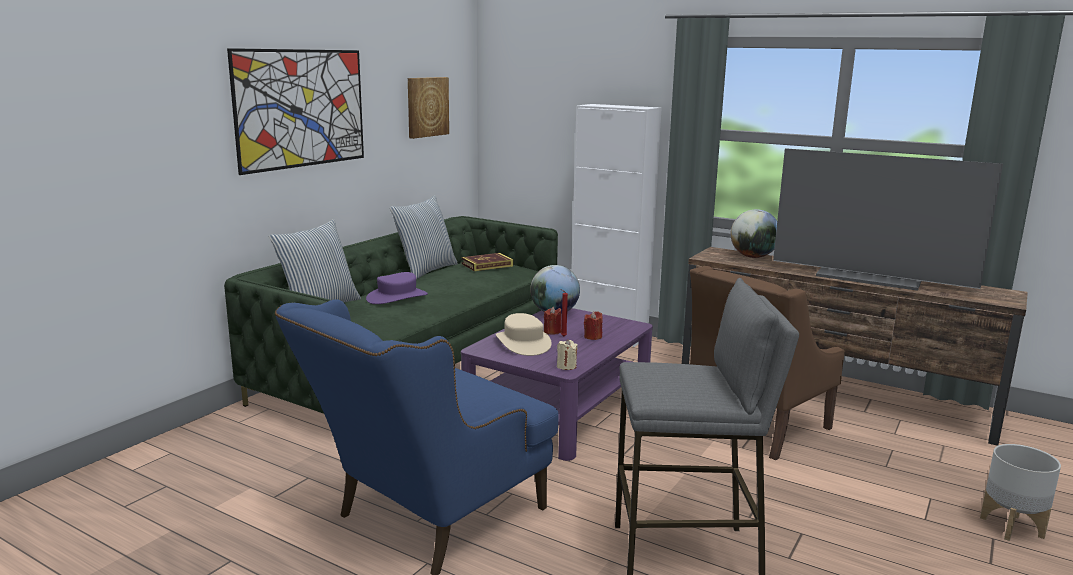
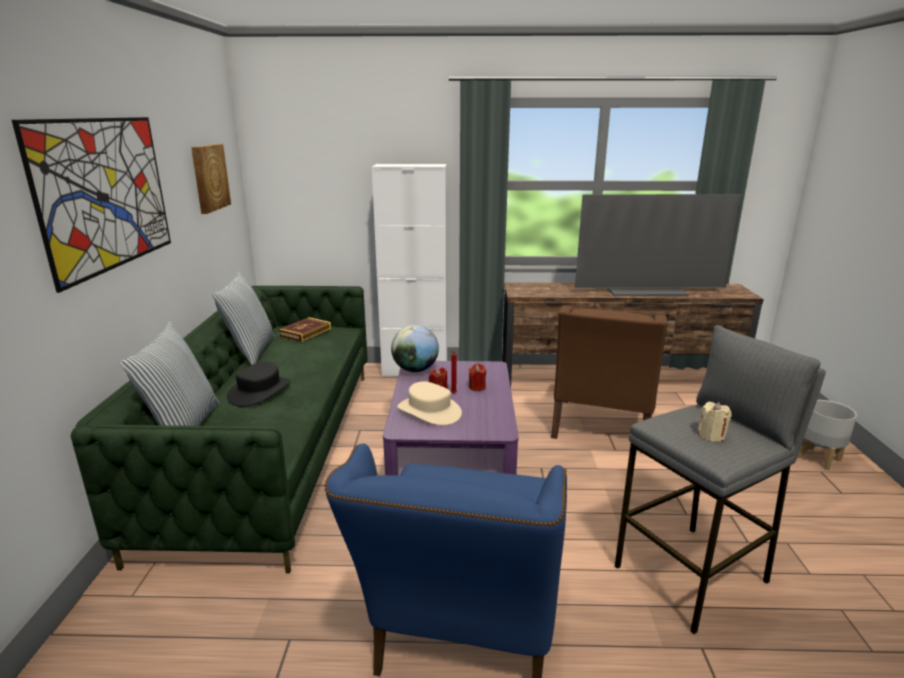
camera: 30 degrees left, 5 degrees up
purple hat [366,272,428,304] -> black hat [227,361,290,407]
beige candle [557,339,578,370] -> beige candle moved to [697,402,732,442]
globe [731,209,777,258] -> none

